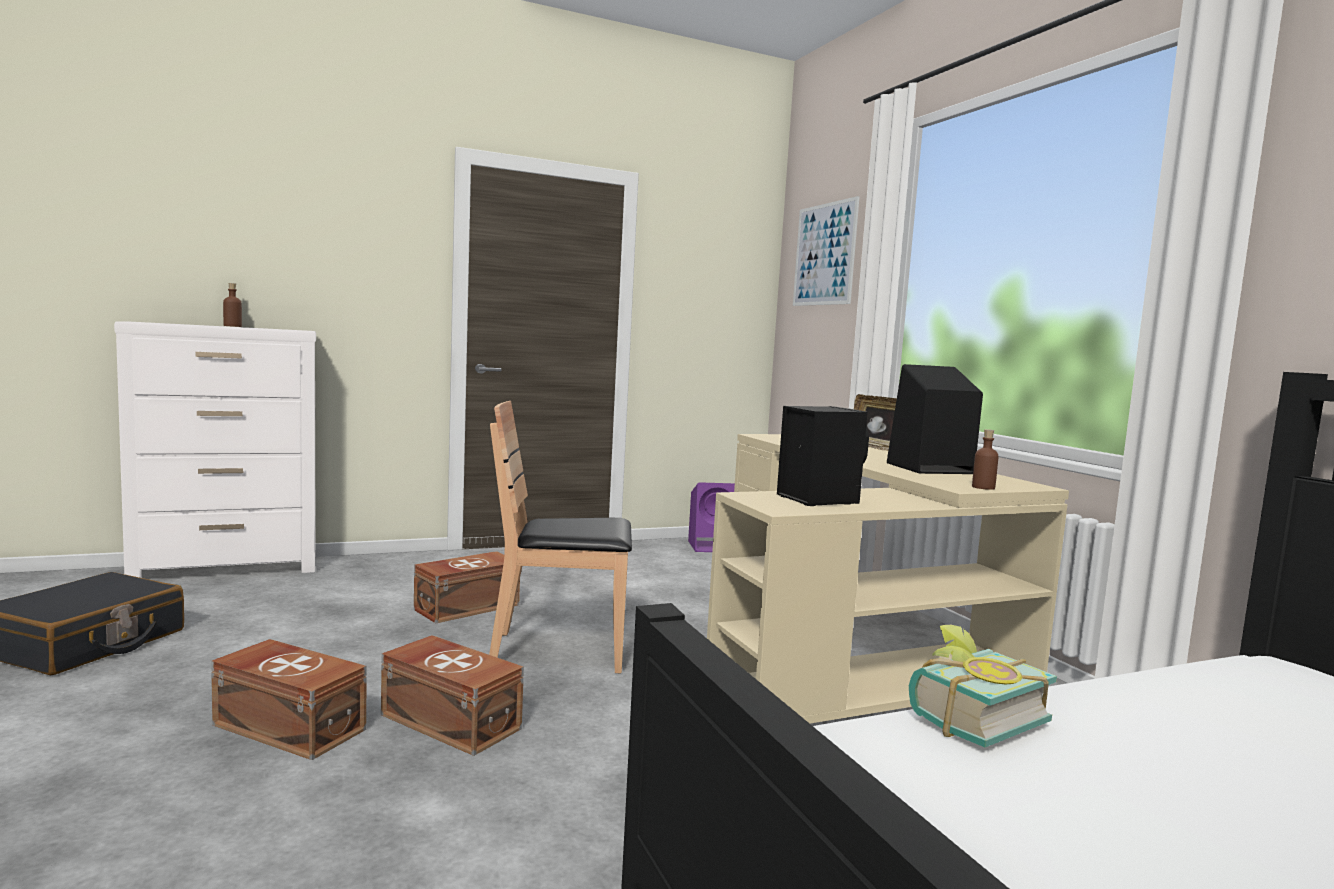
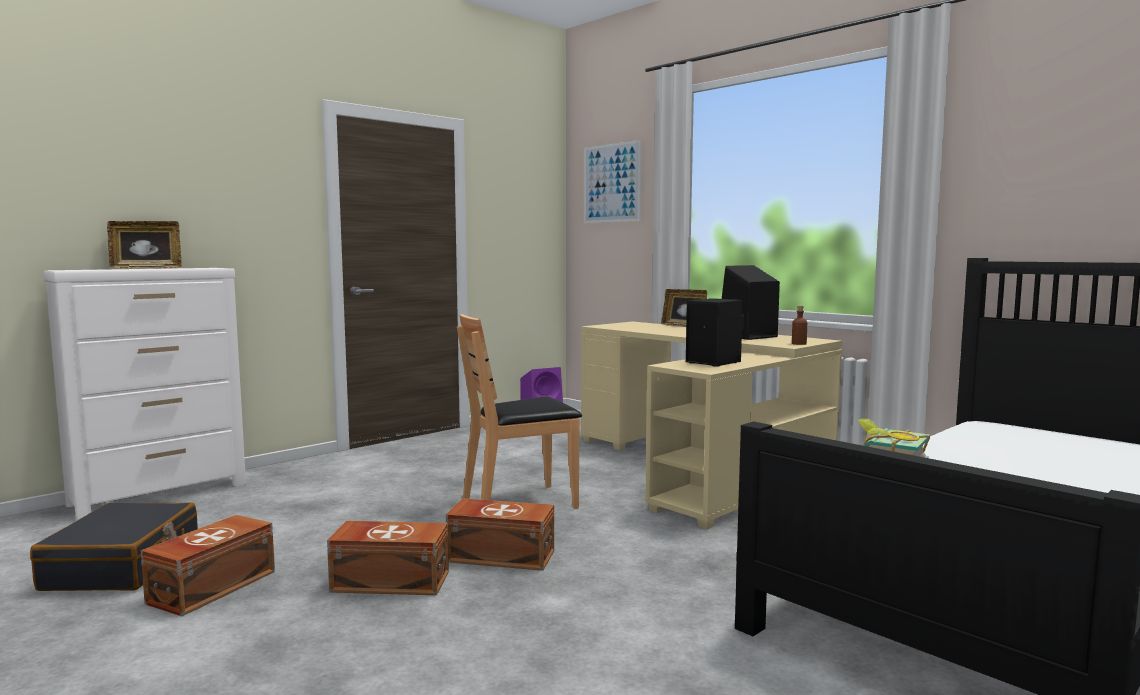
camera: 20 degrees left, 0 degrees up
brown bottle [223,283,242,327] -> picture frame [107,221,182,269]
brown storage box [414,551,520,623] -> brown storage box moved to [141,515,275,616]

